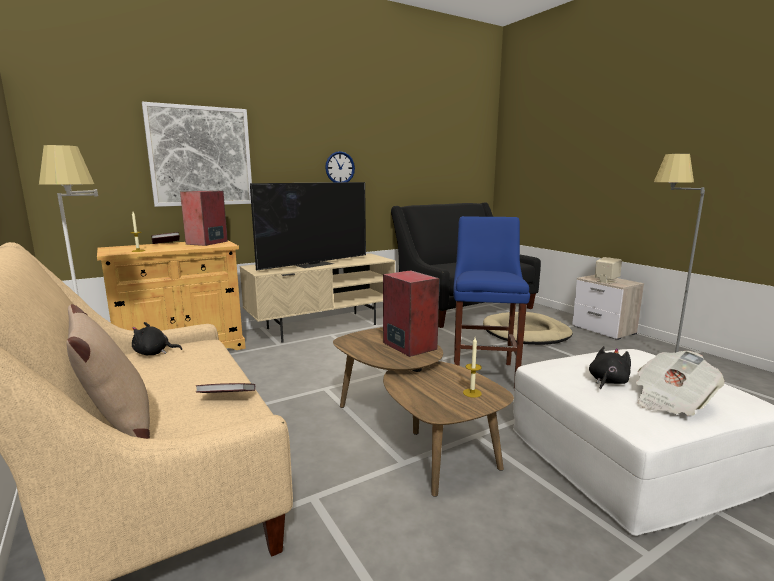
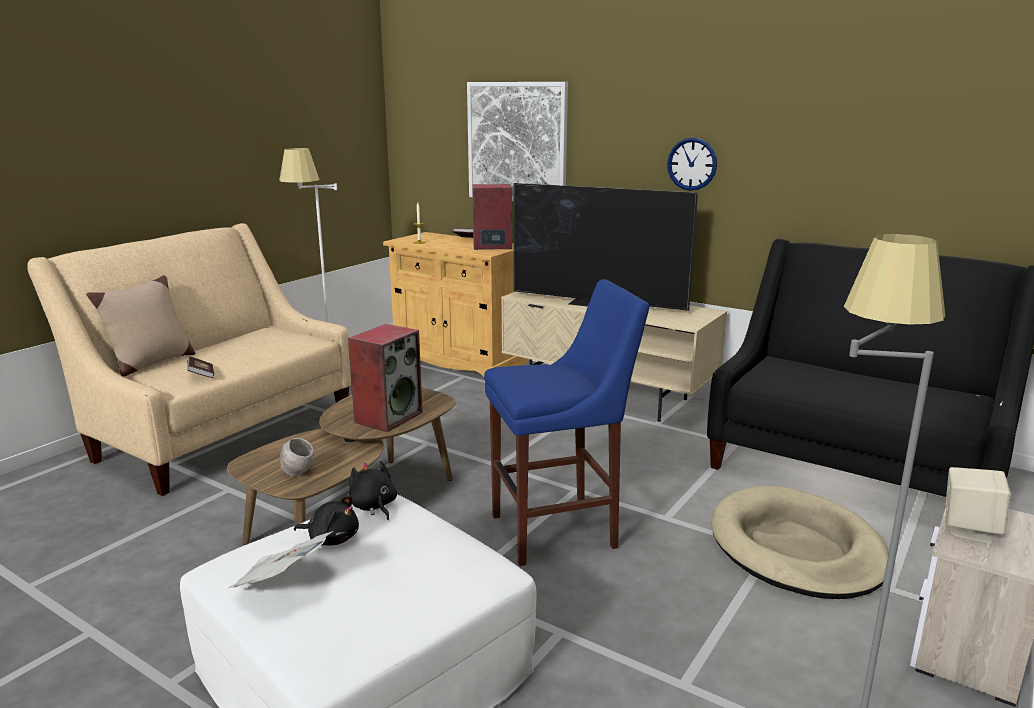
camera: 65 degrees right, 5 degrees up
black plush toy [132,322,182,355] -> black plush toy moved to [349,461,397,520]
candle [463,338,482,398] -> grey bowl [280,438,315,476]

